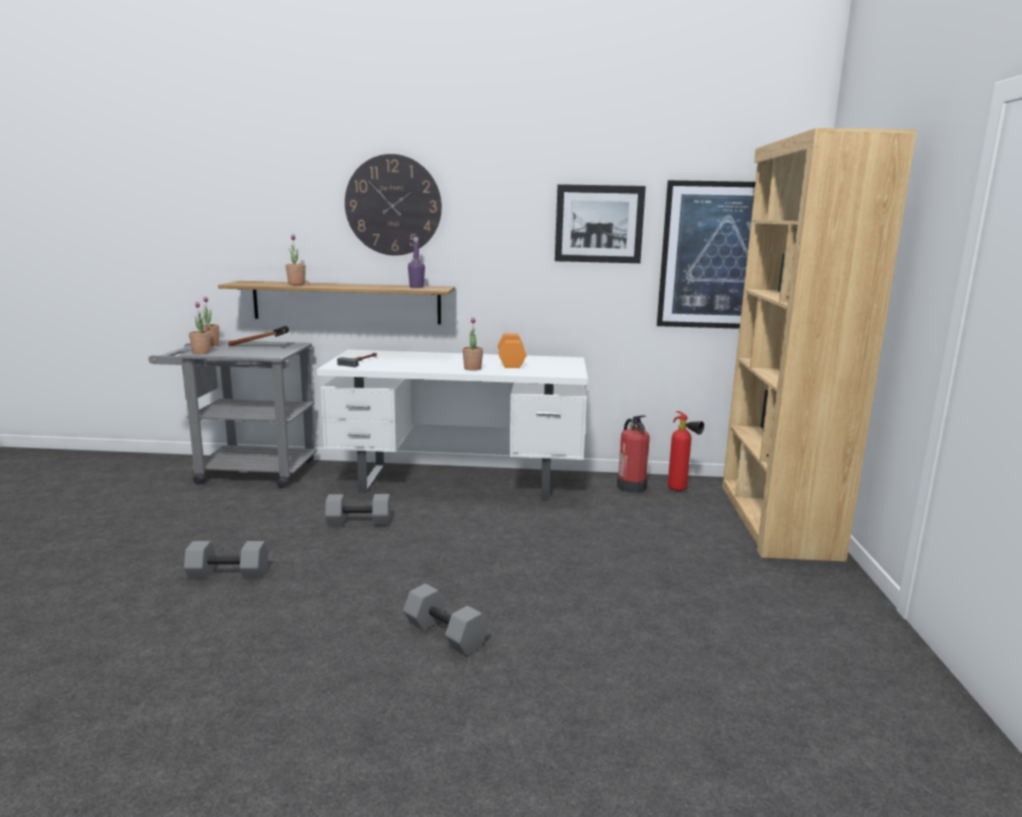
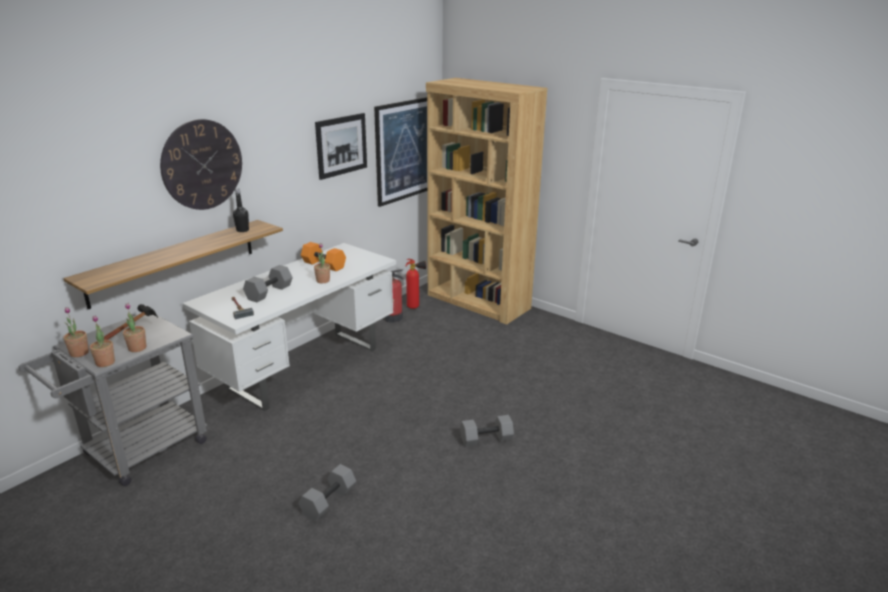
camera: 55 degrees left, 10 degrees up
potted plant [286,234,306,285] -> potted plant moved to [123,303,146,352]
grey dumbbell [325,494,390,526] -> grey dumbbell moved to [243,265,293,302]
purple bottle [408,237,425,288] -> black bottle [233,189,249,232]

